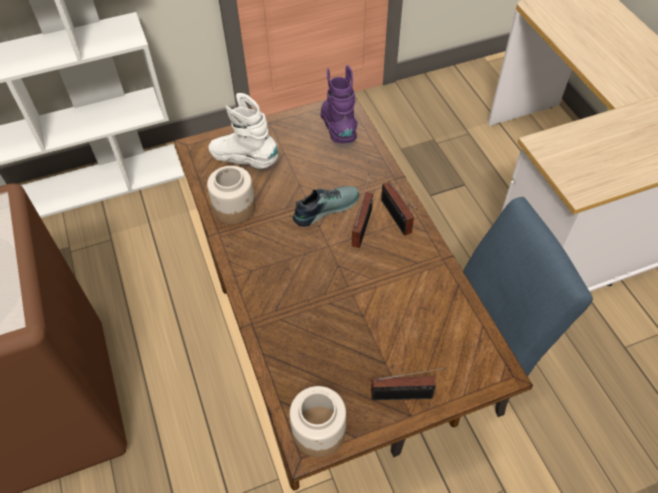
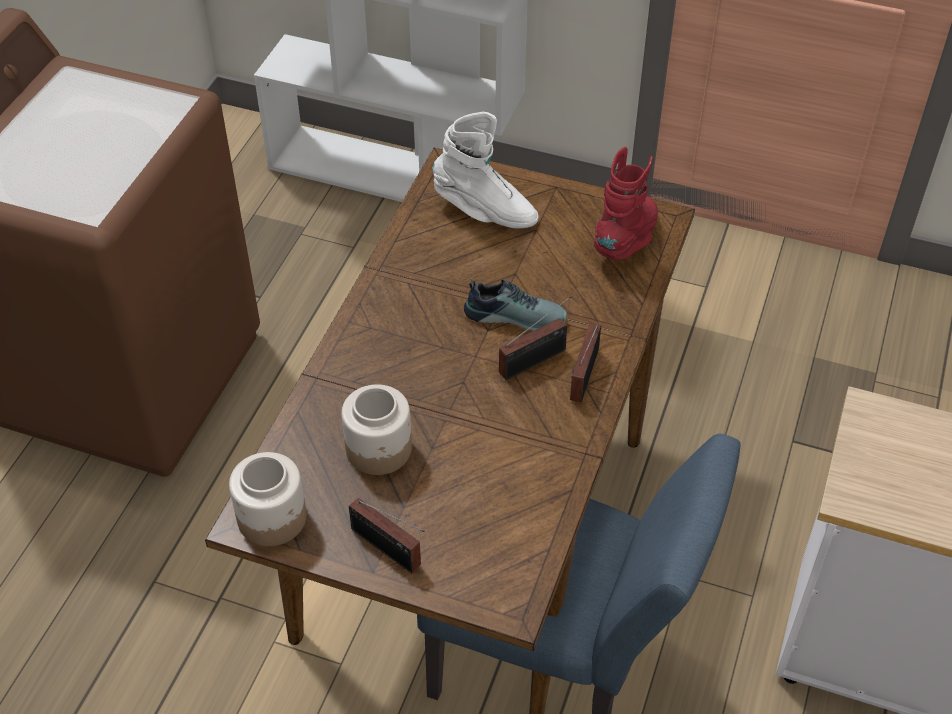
camera: 40 degrees right, 5 degrees down
jar [207,166,256,225] -> jar moved to [341,384,412,475]
white boot [208,93,278,169] -> white boot turned 135 degrees clockwise [432,112,539,228]
purple boot [321,65,358,143] -> red boot [594,147,658,260]

